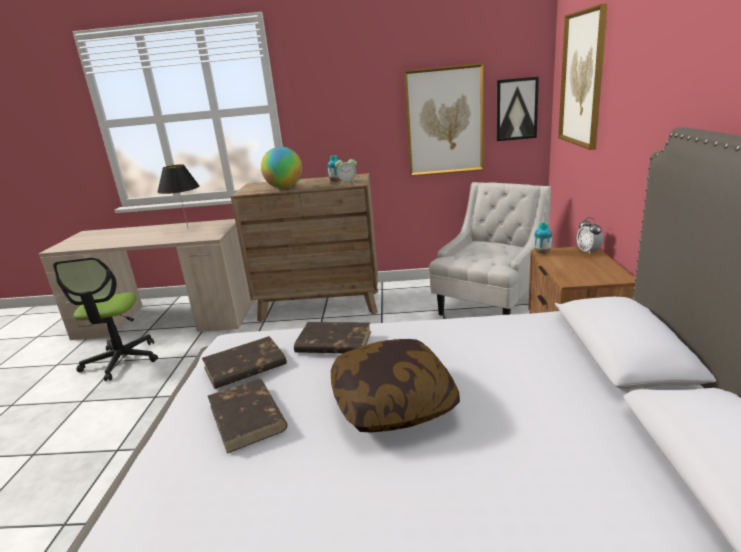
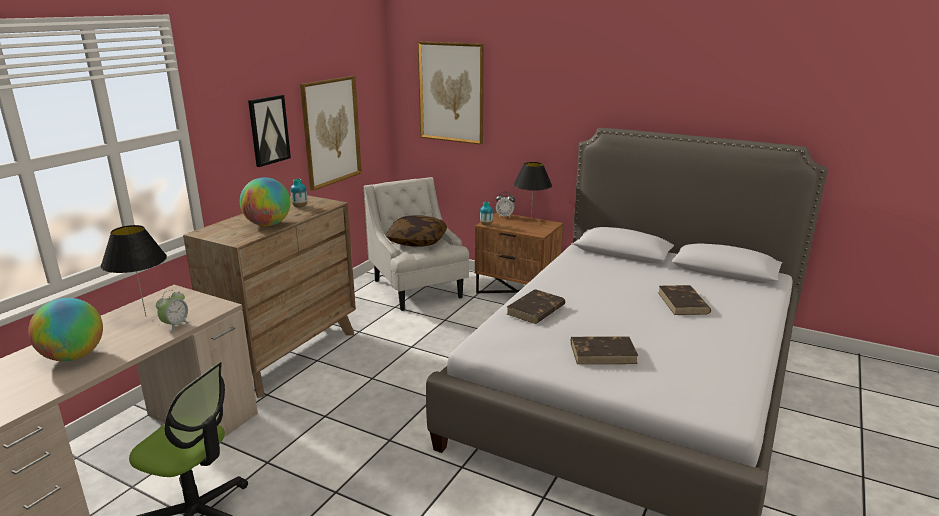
camera: 65 degrees left, 0 degrees up
brown book [202,336,287,389] -> brown book moved to [658,285,711,315]
pillow [331,339,460,432] -> pillow moved to [386,215,447,247]
alarm clock [335,156,357,185] -> alarm clock moved to [156,290,191,333]
picture [496,76,539,141] -> picture moved to [248,95,291,167]
none -> globe [28,298,103,361]
none -> black table lamp [514,162,552,224]

